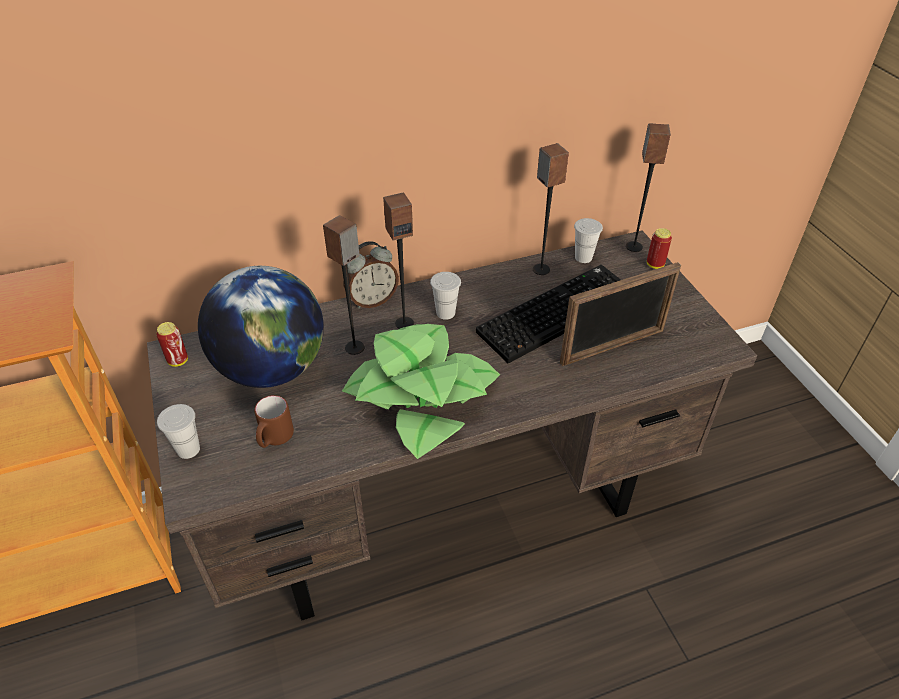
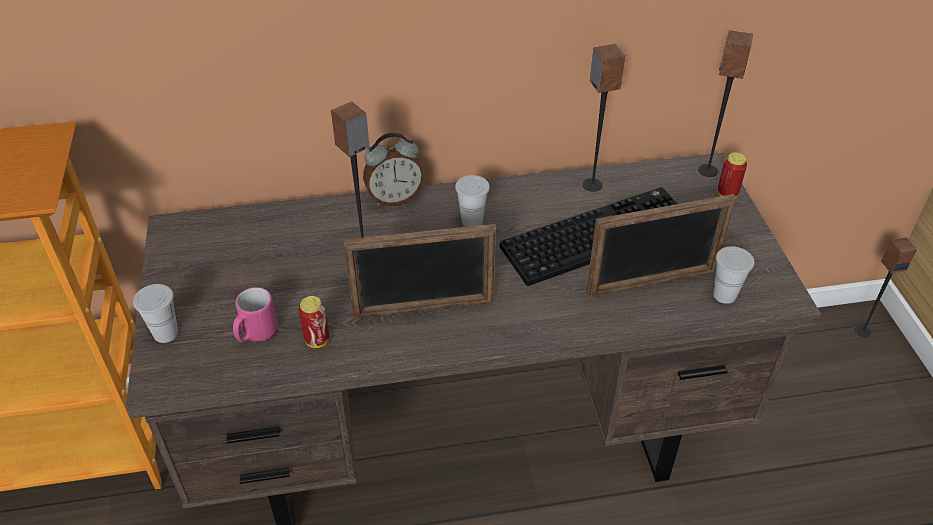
camera: 10 degrees right, 0 degrees up
can [156,322,188,367] -> can moved to [299,296,329,348]
globe [198,266,324,388] -> none
brown mug [254,395,294,448] -> pink mug [233,287,278,342]
potted plant [342,324,500,459] -> picture frame [343,224,496,318]
speaker [383,192,414,329] -> speaker moved to [855,237,917,338]
white cup [574,218,603,263] -> white cup moved to [713,246,754,304]

